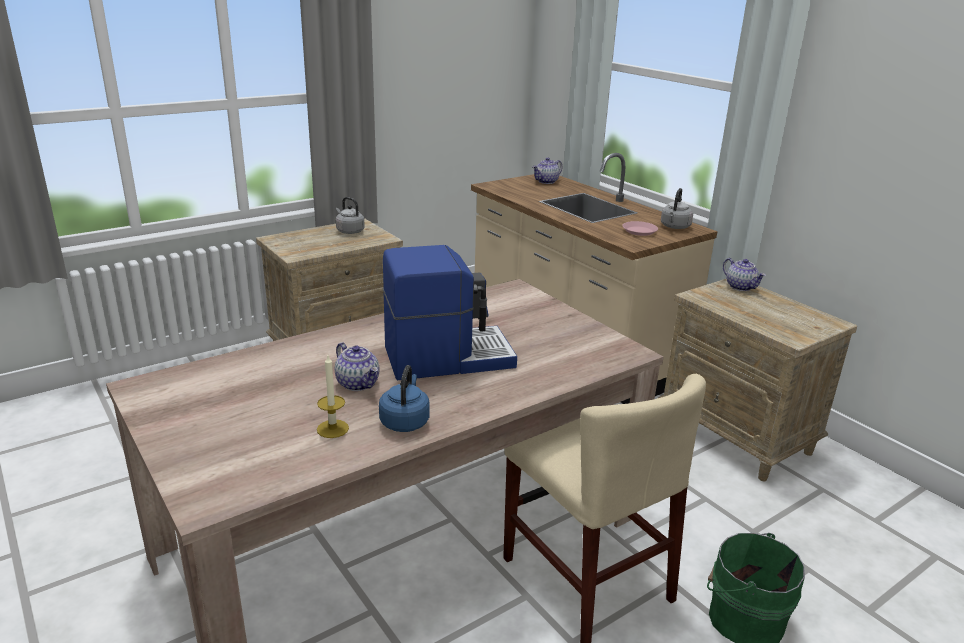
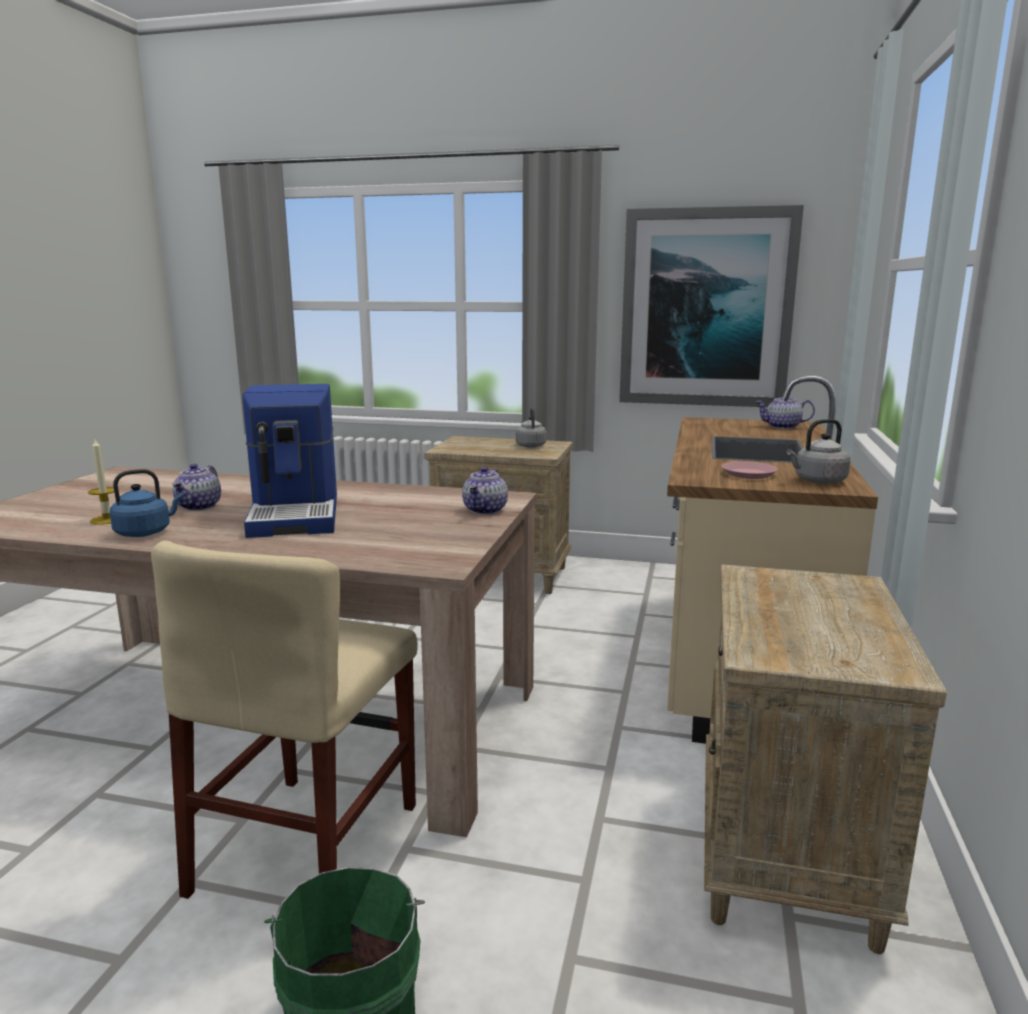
camera: 50 degrees right, 10 degrees down
coffee machine [383,245,517,380] -> coffee machine turned 45 degrees clockwise [242,384,337,538]
teapot [723,258,766,291] -> teapot moved to [462,467,508,514]
none -> picture [619,205,804,407]

